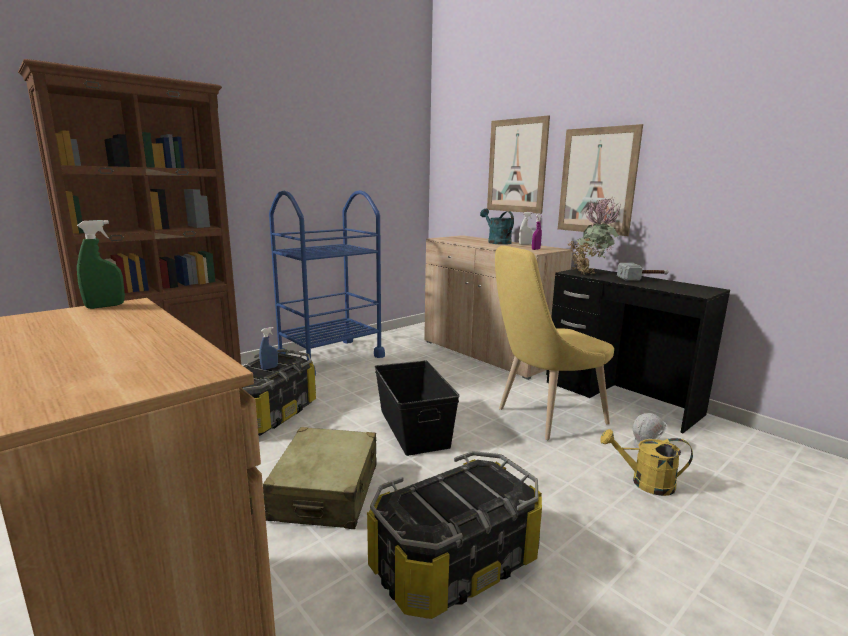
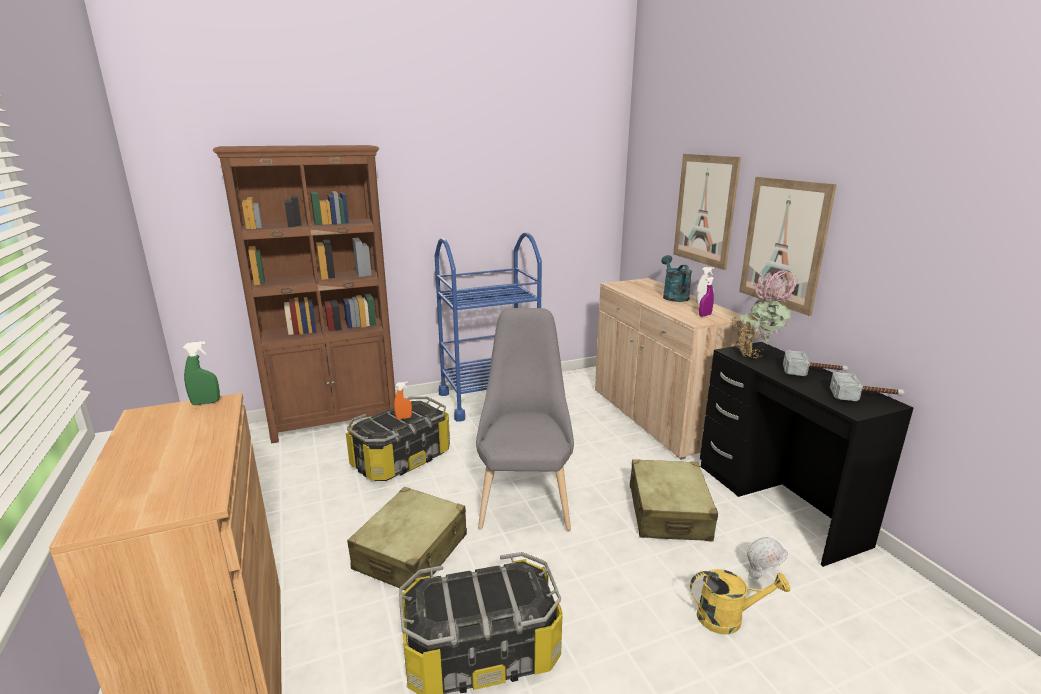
camera: 20 degrees right, 5 degrees up
blue spray bottle [259,327,278,370] -> orange spray bottle [394,381,412,420]
black storage box [375,360,460,456] -> grey chair [476,308,574,531]
yellow chair [495,246,614,440] -> beige suitcase [630,459,718,542]
yellow watering can [600,429,693,496] -> yellow watering can turned 150 degrees clockwise [690,569,790,635]
none -> hammer [830,372,905,401]

